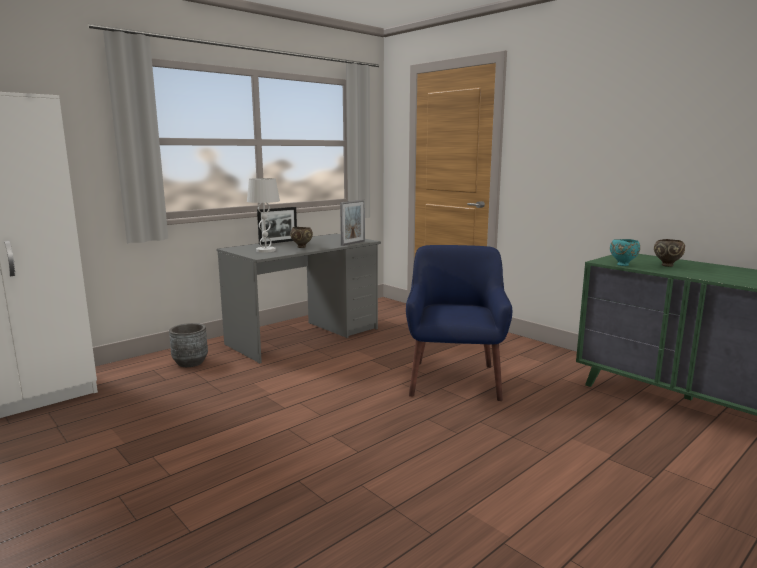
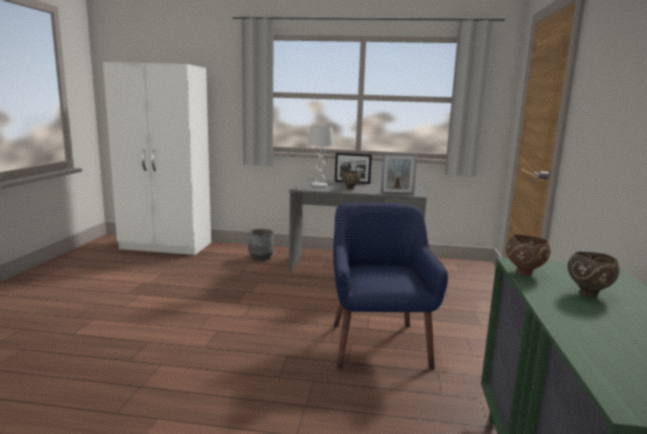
camera: 50 degrees right, 0 degrees up
blue armchair [406,245,512,401] -> blue armchair turned 60 degrees counterclockwise [333,203,448,370]
turquoise bowl [610,239,640,266] -> brown bowl [506,235,550,276]

